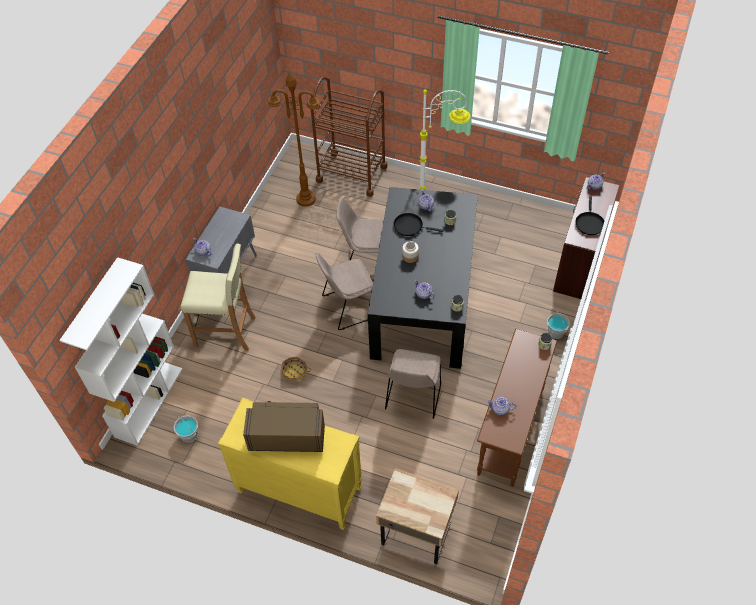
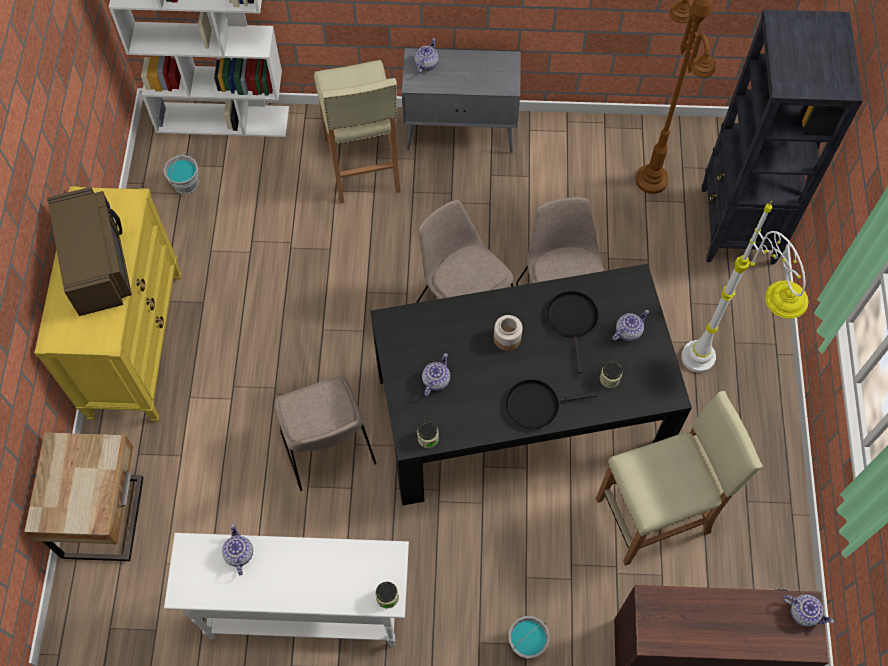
camera: 70 degrees right, 10 degrees up
basket [281,356,311,381] -> none
brown cart [311,77,387,197] -> black bookcase [702,9,863,264]
beige chair [385,349,441,419] -> beige chair turned 105 degrees counterclockwise [275,376,376,491]
brown console table [477,329,557,487] -> white console table [164,533,409,647]
black frying pan [575,197,604,235] -> black frying pan moved to [505,379,598,429]
none -> beige stool [596,391,763,566]

